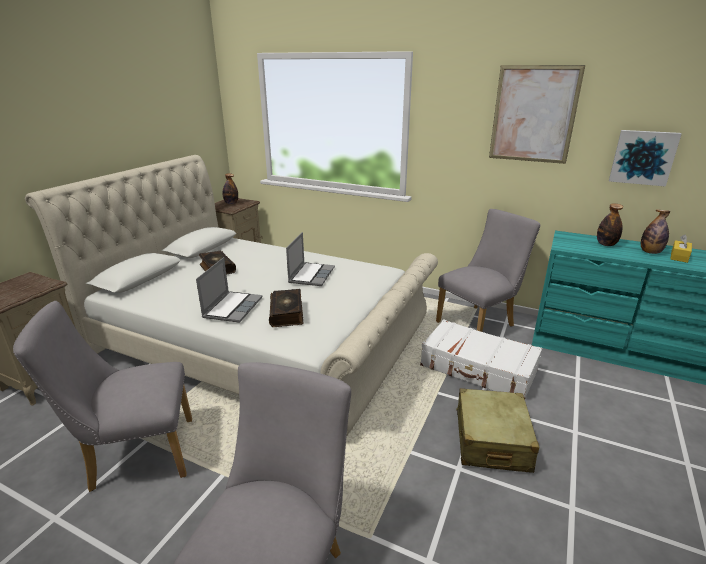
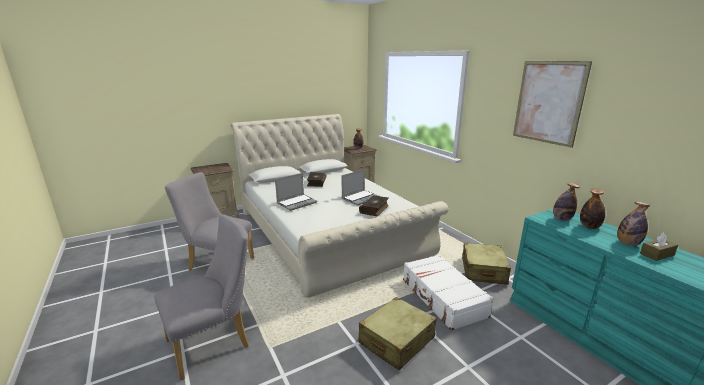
camera: 35 degrees right, 5 degrees down
book [269,289,303,327] -> book moved to [359,195,389,216]
grey chair [436,209,540,332] -> beige suitcase [462,243,511,285]
picture [609,130,681,187] -> none
yellow tissue box [670,234,692,263] -> brown tissue box [640,232,678,261]
none -> bottle [553,183,580,221]

